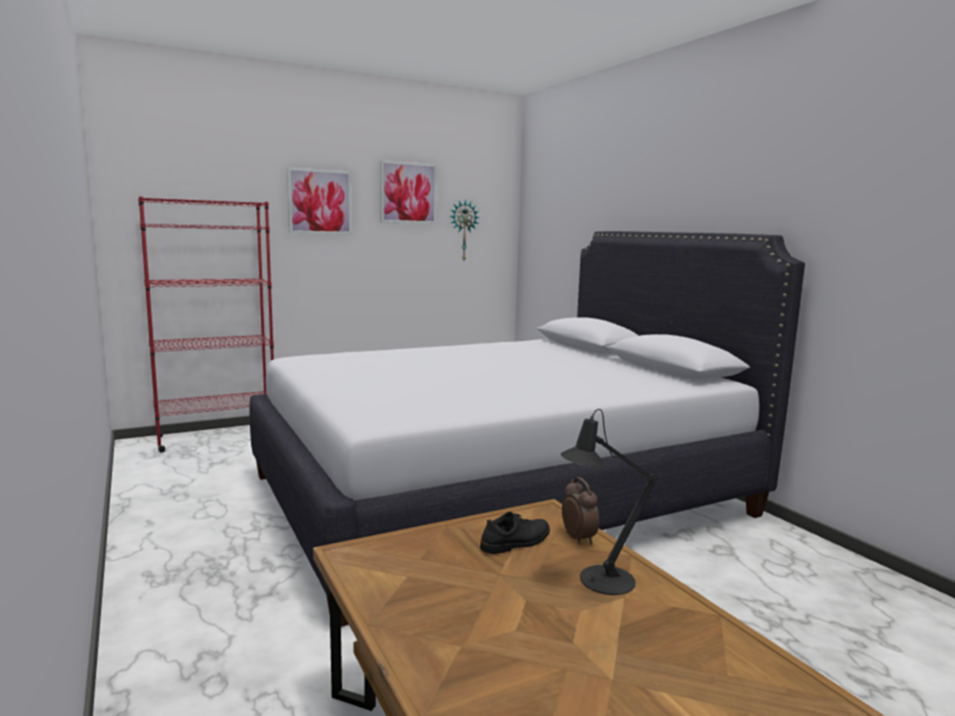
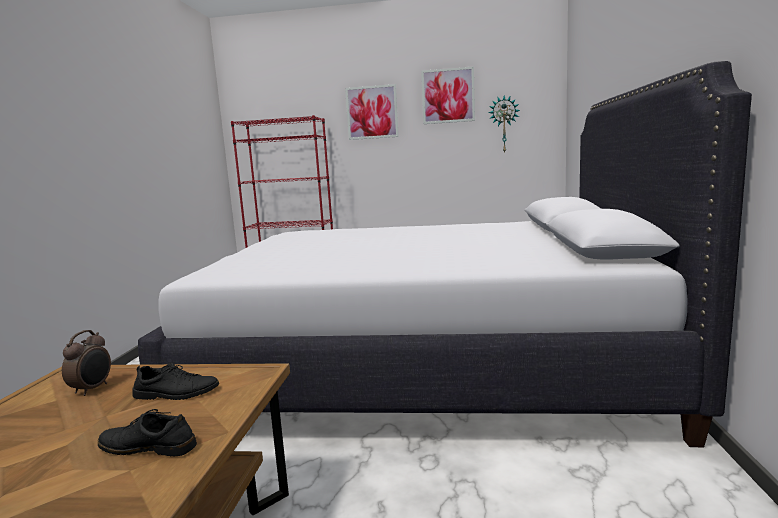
camera: 35 degrees right, 0 degrees up
black table lamp [561,409,658,595] -> black shoe [98,409,197,457]
alarm clock [562,477,599,545] -> alarm clock moved to [62,330,111,396]

